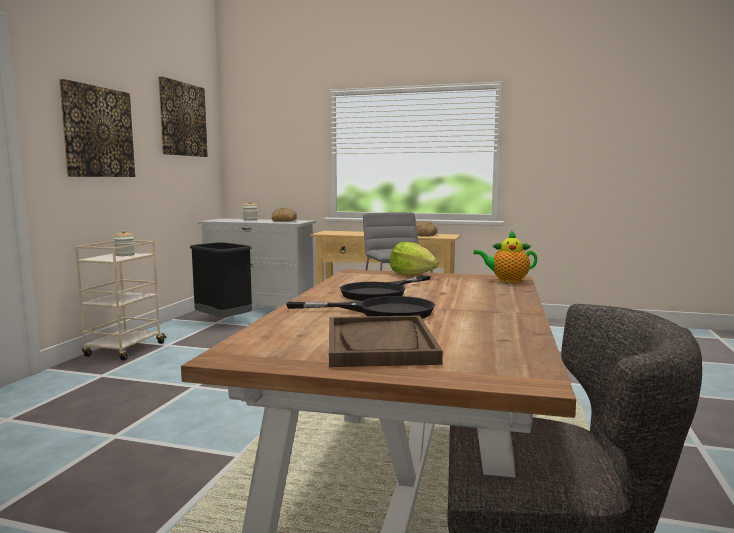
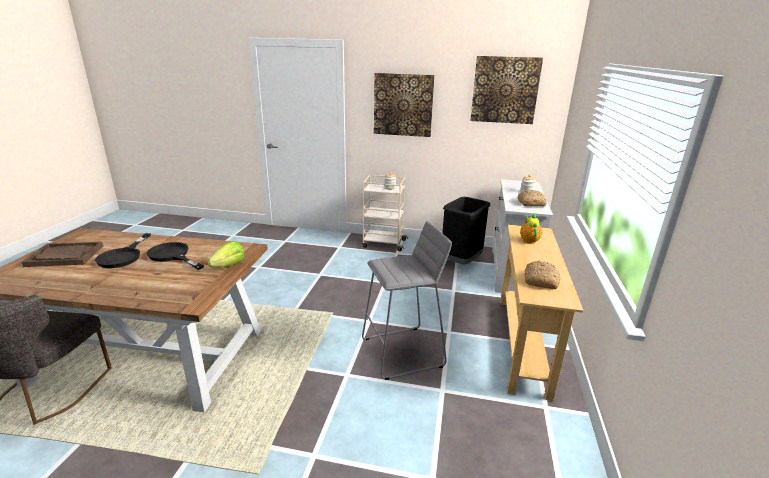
camera: 85 degrees right, 15 degrees up
teapot [473,230,537,283] -> teapot moved to [520,213,542,244]

